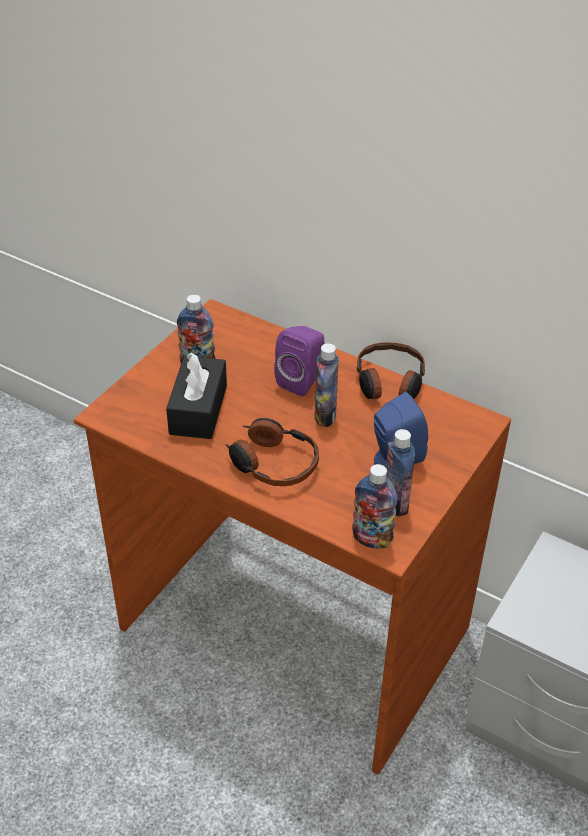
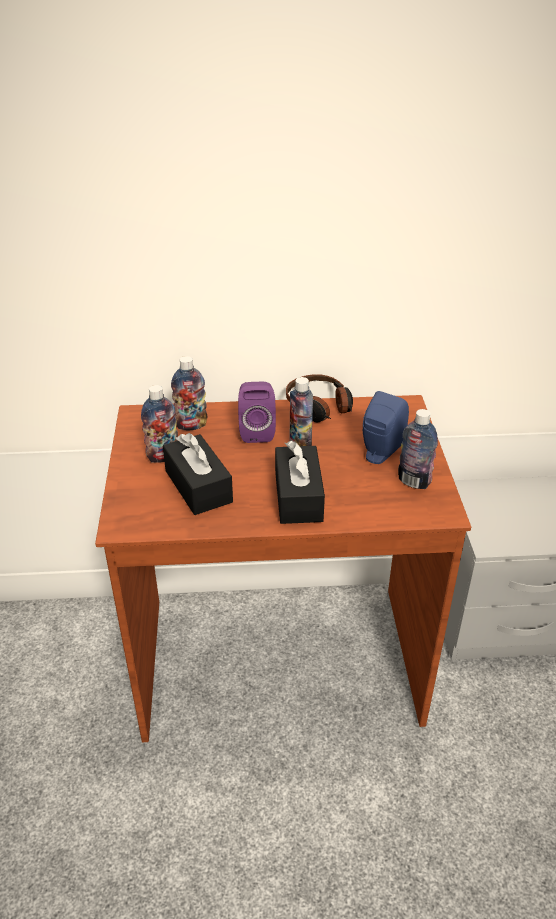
camera: 35 degrees left, 5 degrees down
headphones [225,418,319,486] -> black tissue box [275,441,325,524]
bottle [352,464,397,549] -> bottle moved to [171,356,207,430]

